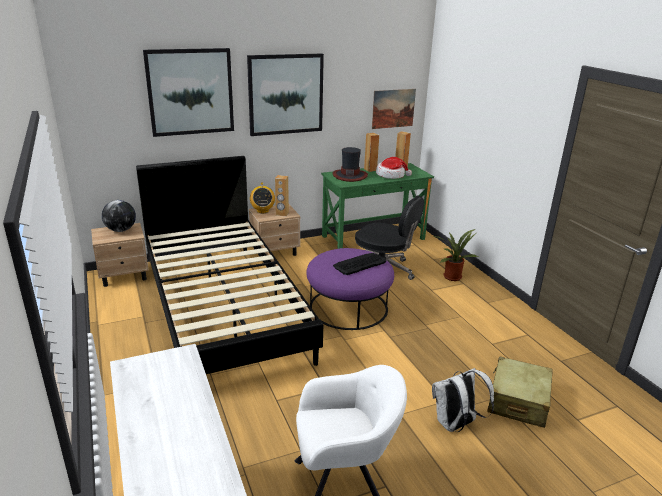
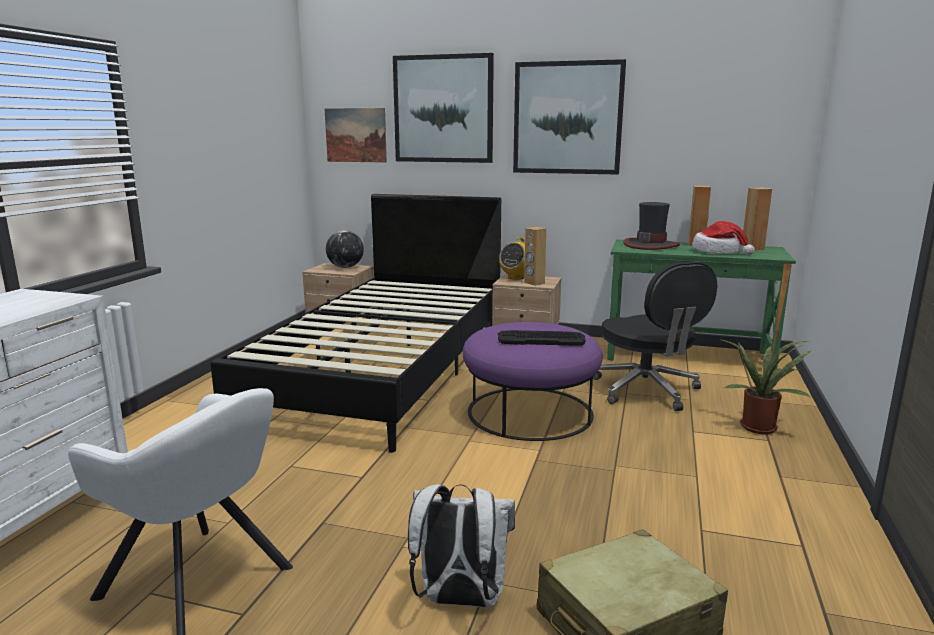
camera: 40 degrees right, 10 degrees down
picture [372,89,416,129] -> picture moved to [325,108,387,163]

